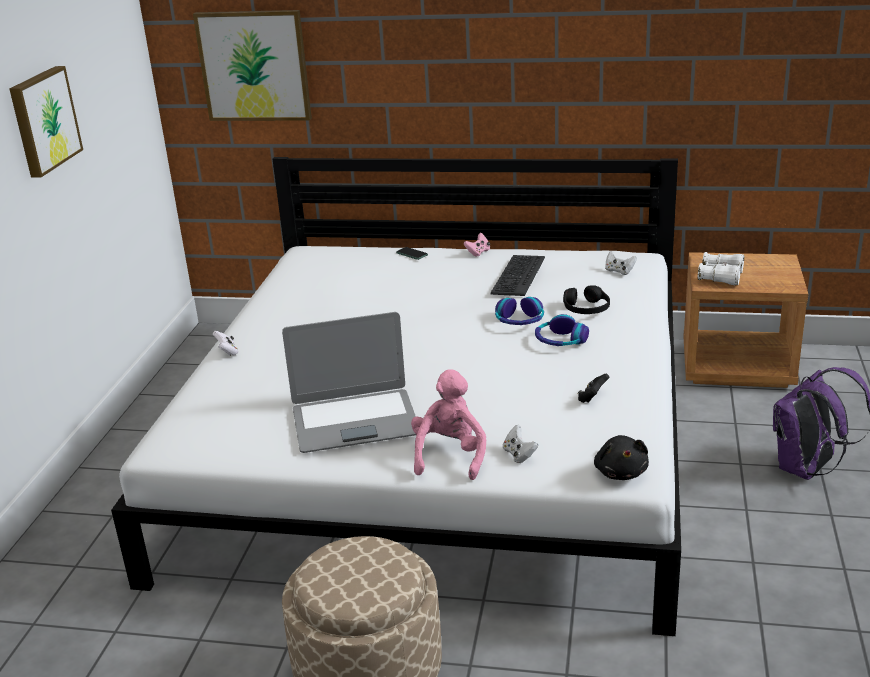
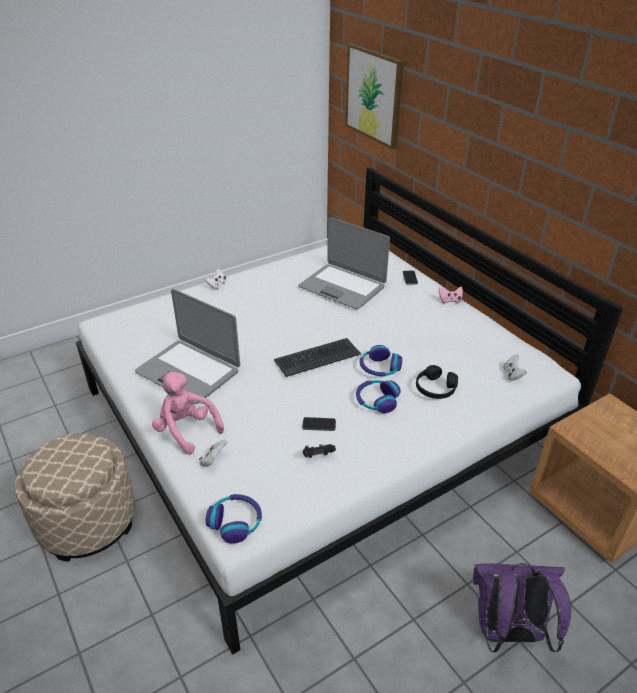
camera: 45 degrees right, 10 degrees up
picture [9,66,83,178] -> none
pink plush toy [411,369,486,480] -> pink plush toy turned 105 degrees counterclockwise [152,372,224,455]
keyboard [491,255,545,296] -> keyboard moved to [274,338,361,377]
black plush toy [594,435,649,480] -> headphones [206,494,262,544]
white binoculars [698,252,744,286] -> none
none -> laptop [298,217,390,309]
none -> phone [302,417,336,431]

